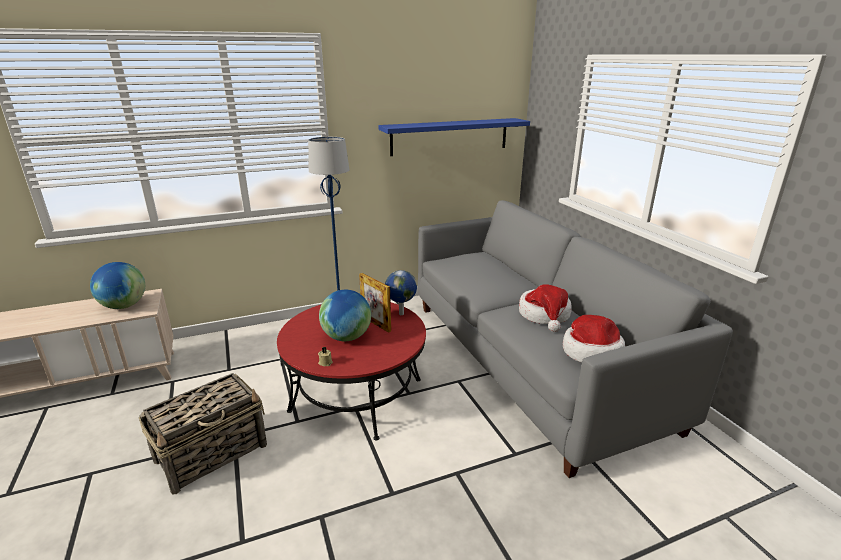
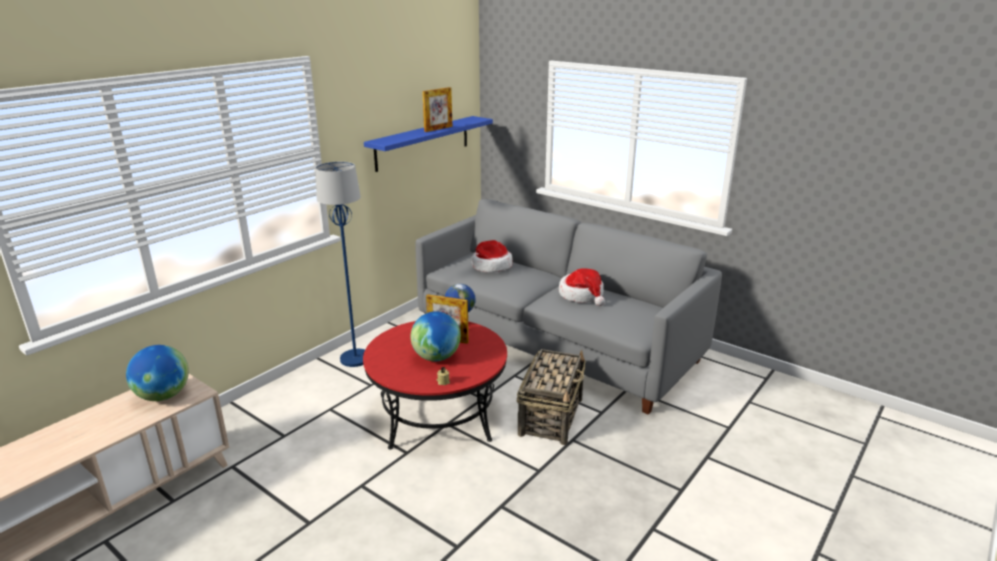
camera: 30 degrees left, 0 degrees up
basket [139,373,267,495] -> basket moved to [517,349,585,445]
hat [563,315,625,363] -> hat moved to [472,240,513,272]
none -> picture frame [422,87,452,132]

